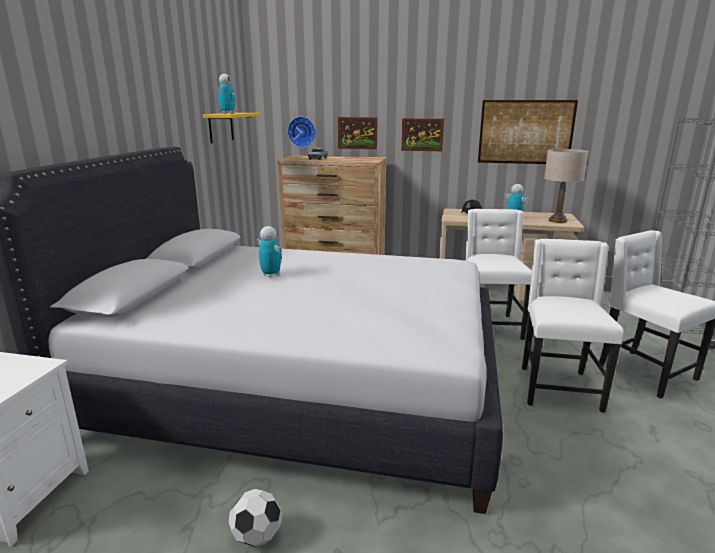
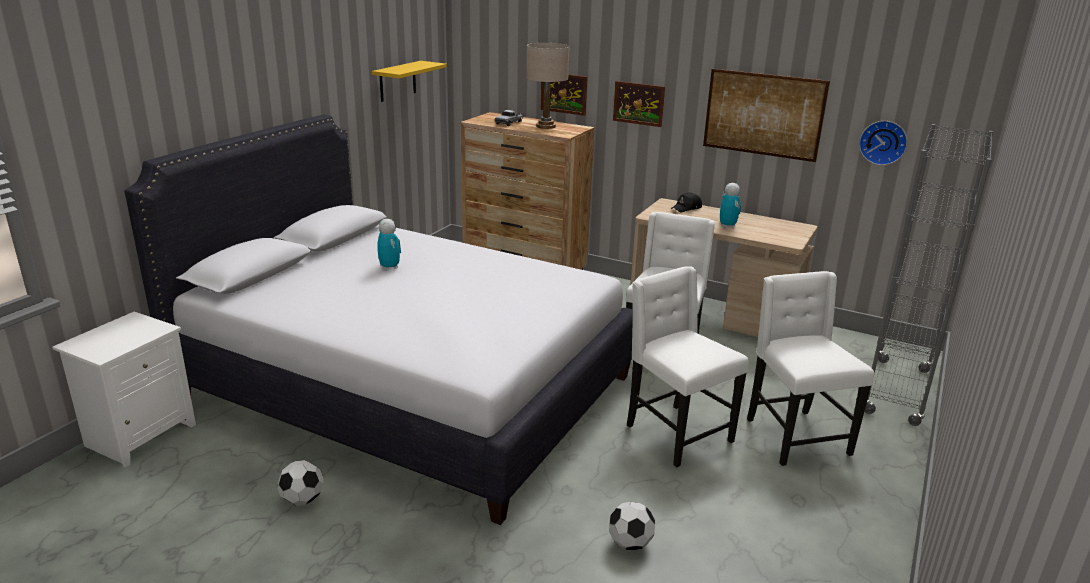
camera: 15 degrees right, 5 degrees up
toy robot [218,74,236,114] -> none
wall clock [287,116,316,148] -> wall clock moved to [859,121,908,165]
white chair [522,239,624,412] -> white chair turned 60 degrees counterclockwise [627,266,749,467]
beige table lamp [544,149,589,223] -> beige table lamp moved to [526,43,570,129]
none -> football [609,502,655,550]

